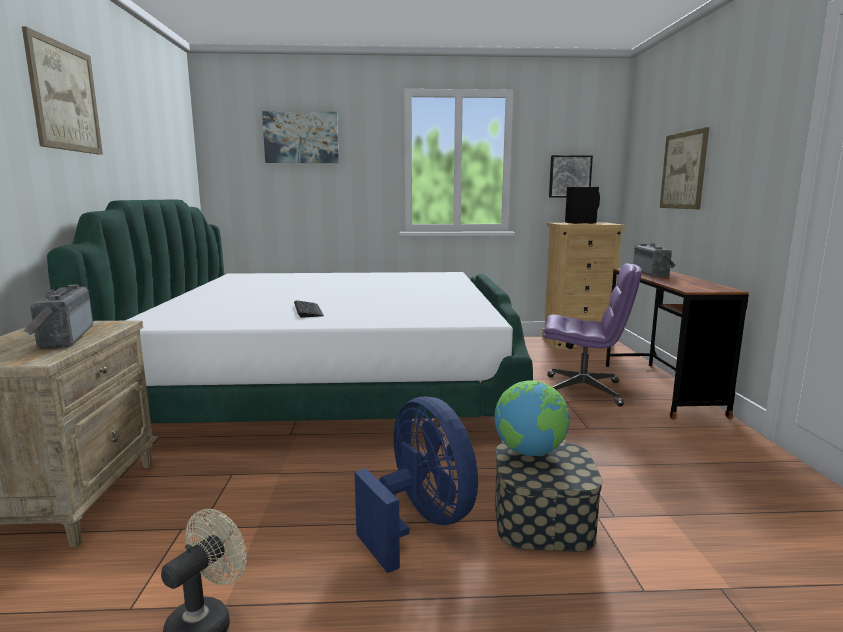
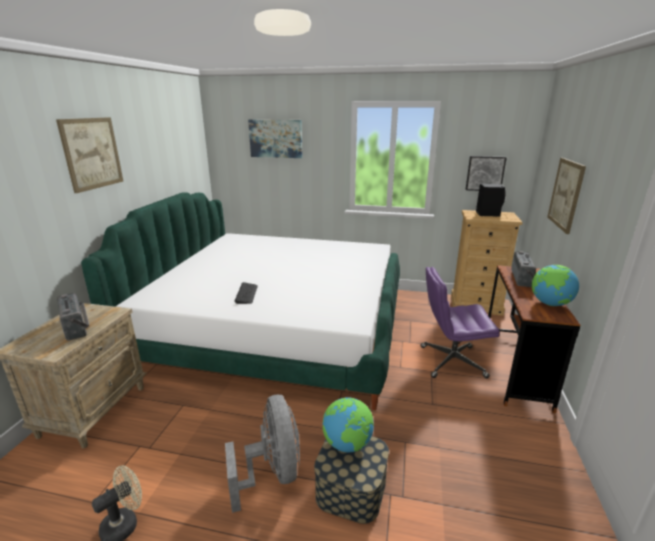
camera: 15 degrees right, 10 degrees up
radio [23,284,93,349] -> radio turned 150 degrees clockwise [57,293,89,341]
blue fan [355,397,478,573] -> grey fan [225,395,300,513]
purple office chair [543,264,642,407] -> purple office chair turned 150 degrees clockwise [420,267,500,378]
none -> globe [532,265,579,306]

